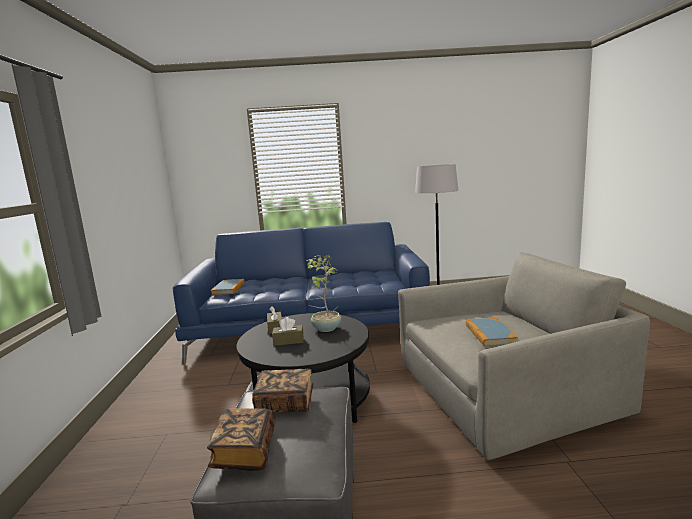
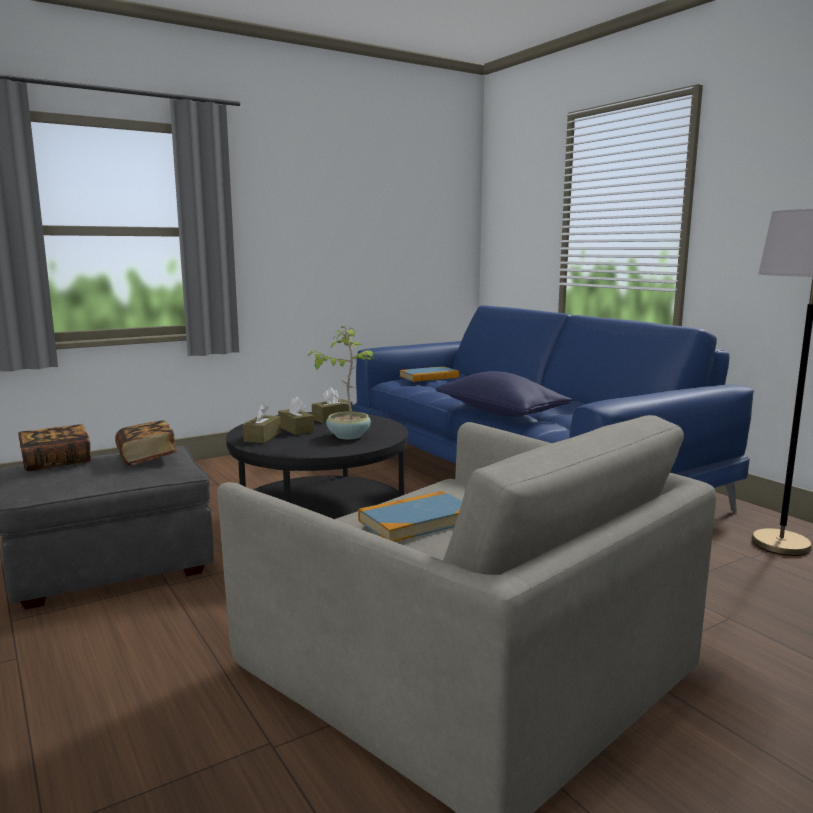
camera: 60 degrees right, 0 degrees up
none -> brown tissue box [243,403,281,443]
none -> blue pillow [436,371,572,417]

